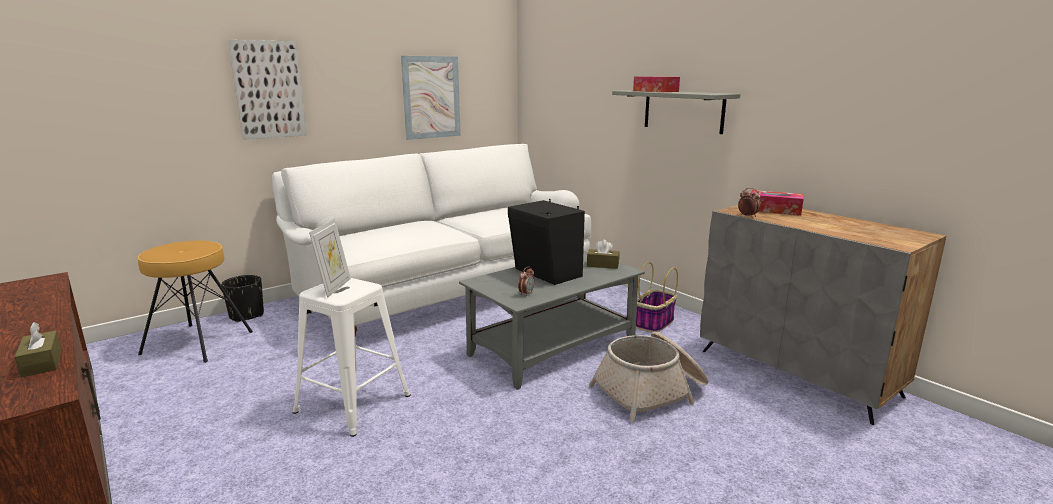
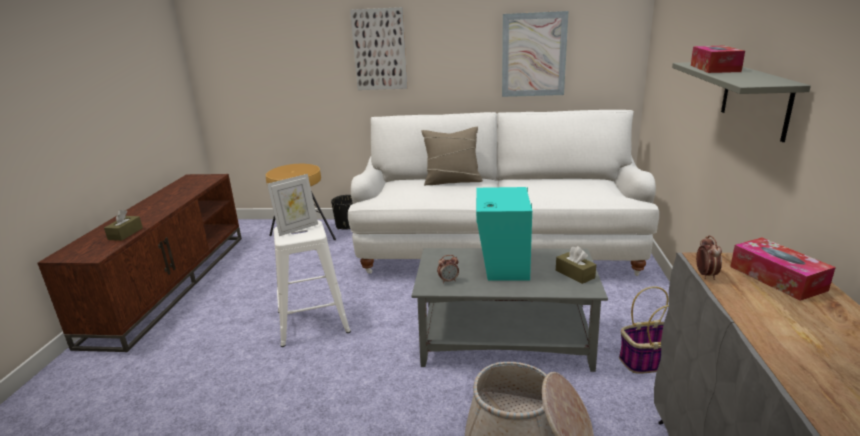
camera: 45 degrees right, 5 degrees up
black speaker [508,199,585,285] -> turquoise speaker [476,187,532,281]
none -> beige pillow [421,127,483,185]

